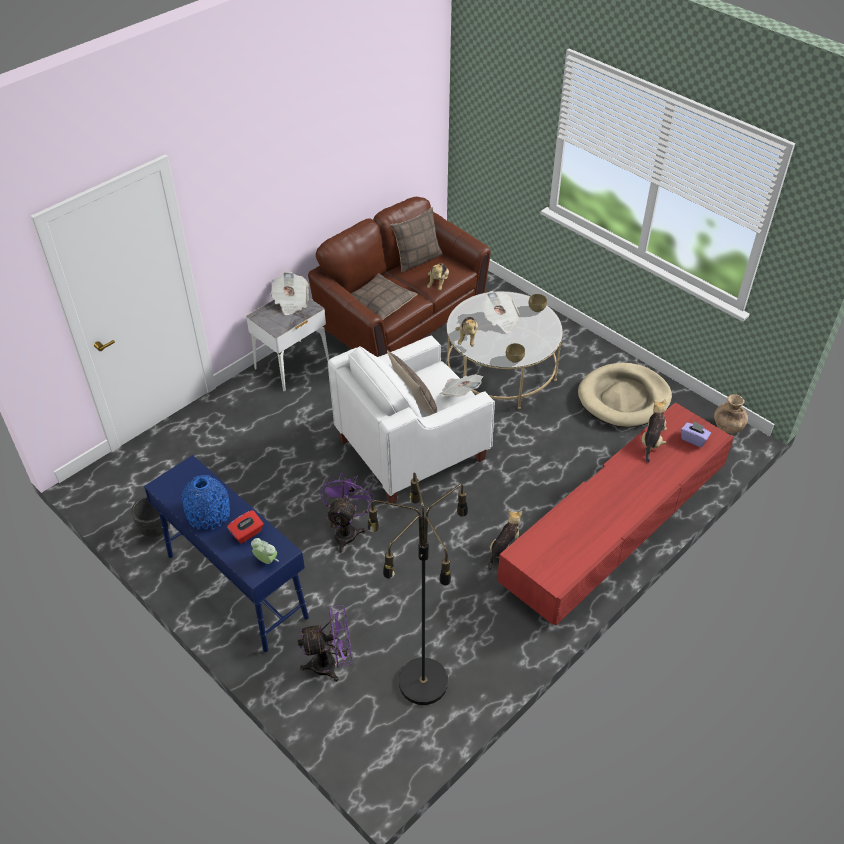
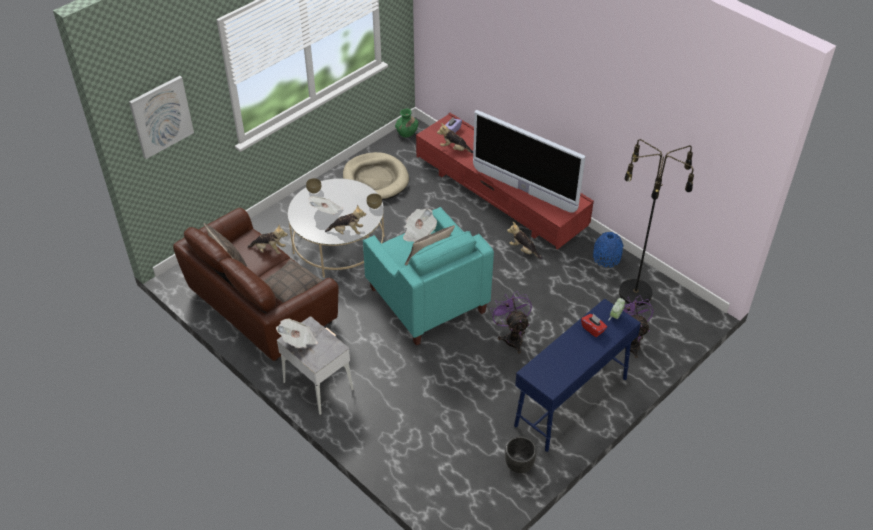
camera: 90 degrees left, 0 degrees up
blue vase [181,475,230,530] -> blue vase moved to [593,232,623,267]
purple fan [320,472,375,553] -> purple fan turned 60 degrees clockwise [490,291,532,354]
white armchair [328,336,495,503] -> turquoise armchair [363,207,494,346]
brown vase [714,394,748,434] -> green vase [395,108,419,138]
none -> picture [129,76,194,159]
none -> television [473,110,585,213]

